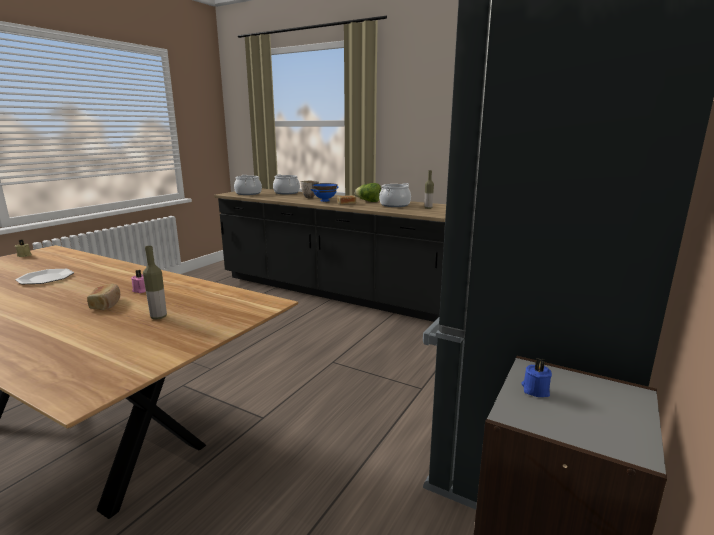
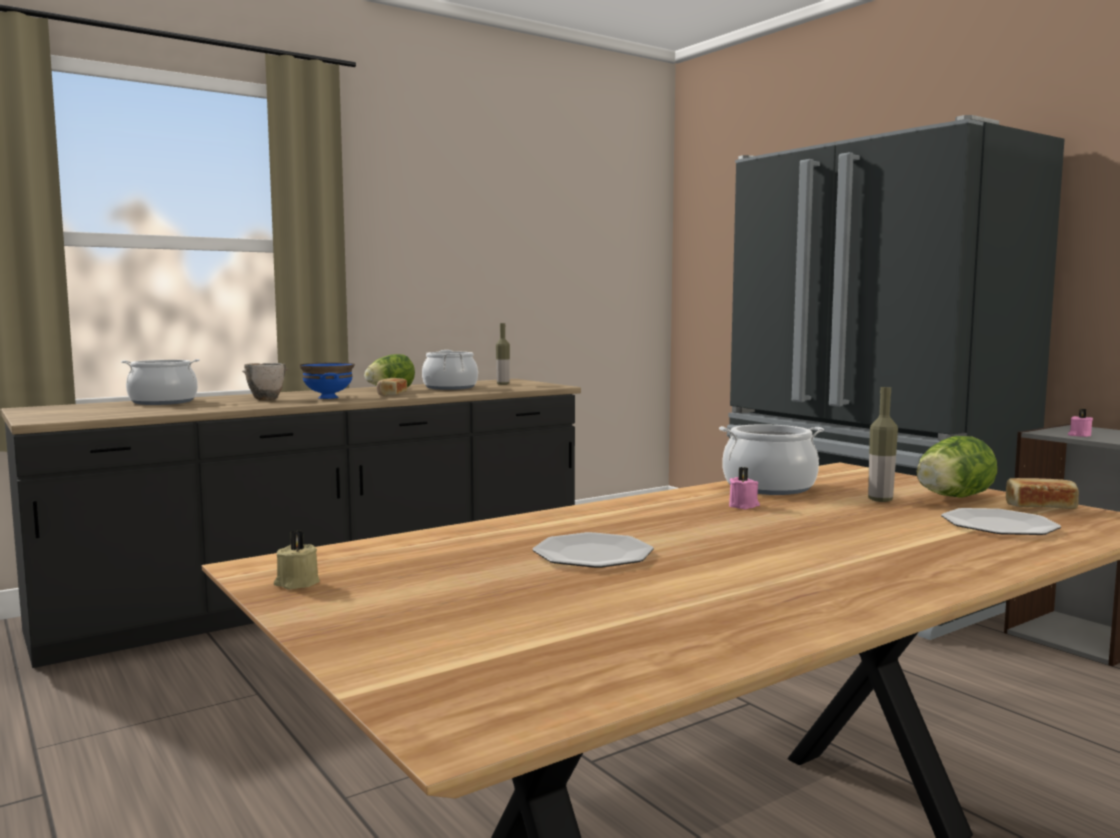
camera: 65 degrees left, 10 degrees down
bread [87,283,120,310] -> bread moved to [1006,478,1079,509]
cooking pot [234,175,262,195] -> cooking pot moved to [719,424,824,495]
blue candle [522,358,552,397] -> pink candle [1068,409,1093,437]
none -> lettuce [916,436,997,498]
none -> plate [941,508,1061,535]

